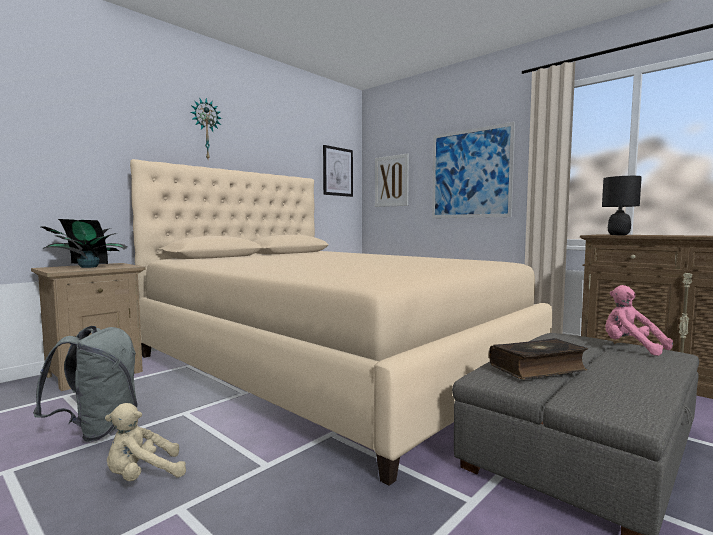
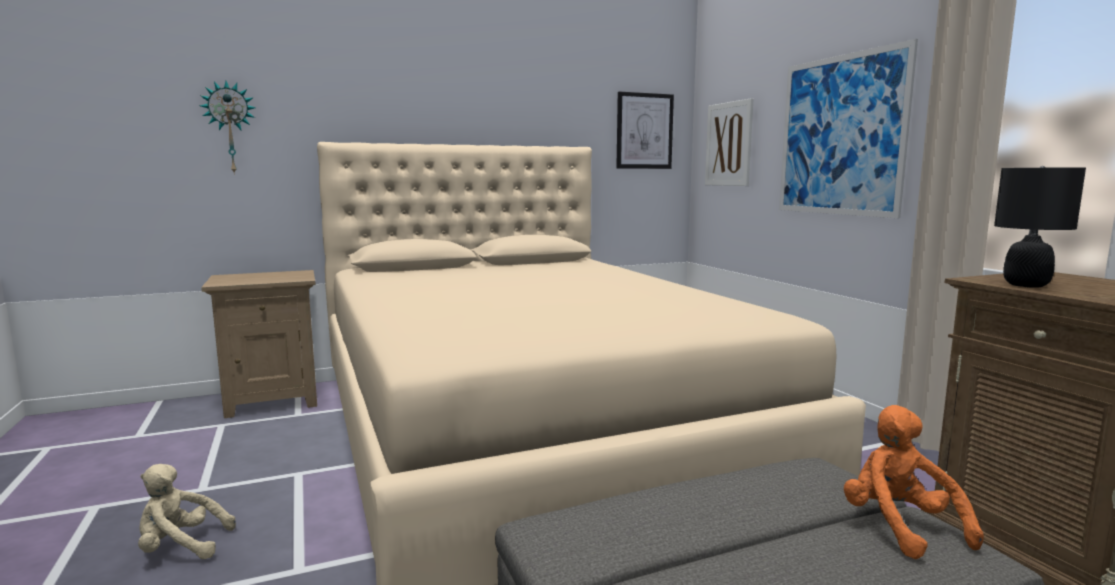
camera: 25 degrees right, 5 degrees up
grey backpack [33,326,138,442] -> none
potted plant [41,219,127,268] -> none
wall clock [191,98,222,159] -> wall clock moved to [200,81,256,175]
book [489,338,588,379] -> none
pink plush toy [605,285,673,356] -> orange plush toy [844,405,984,559]

